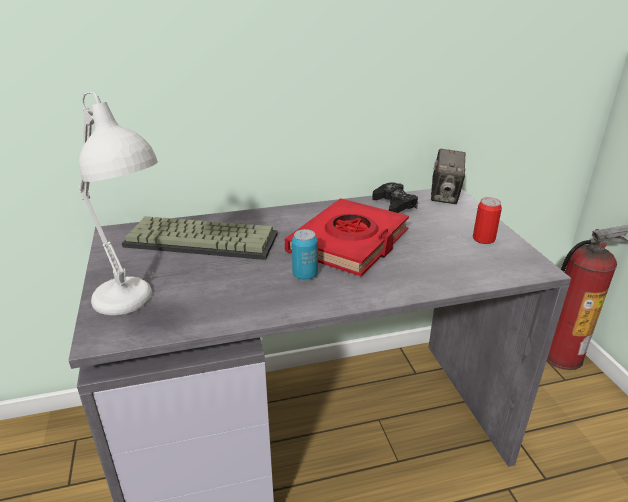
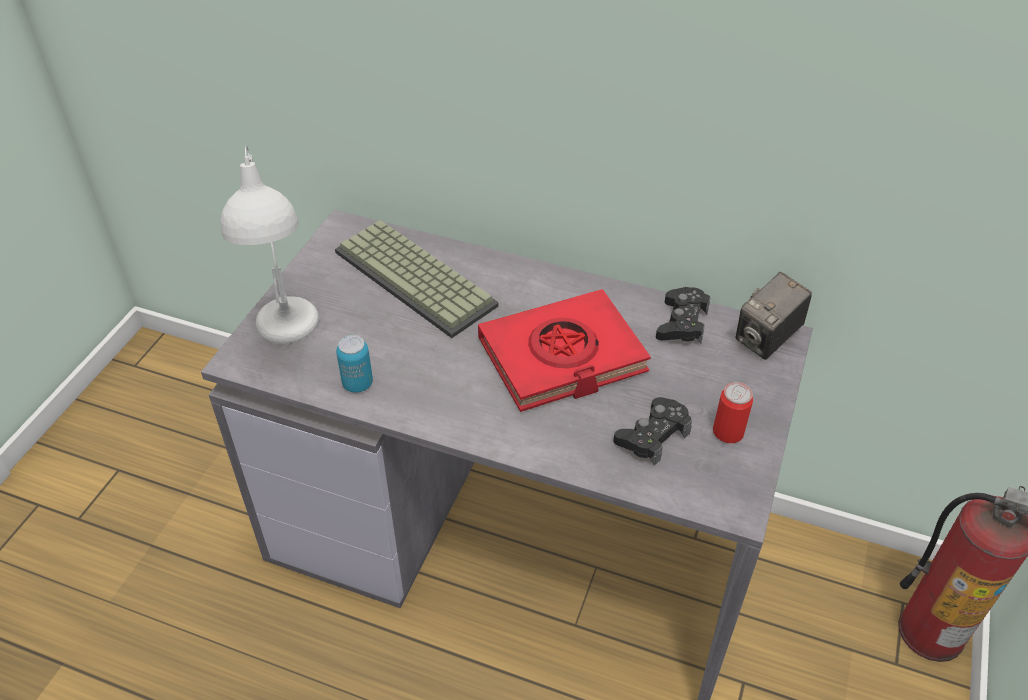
camera: 35 degrees right, 15 degrees up
can [292,229,318,280] -> can moved to [336,335,373,393]
none -> black game controller [613,397,692,466]

